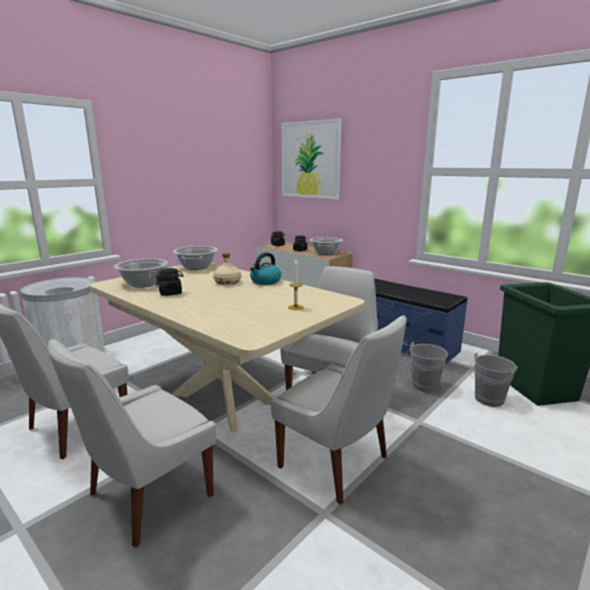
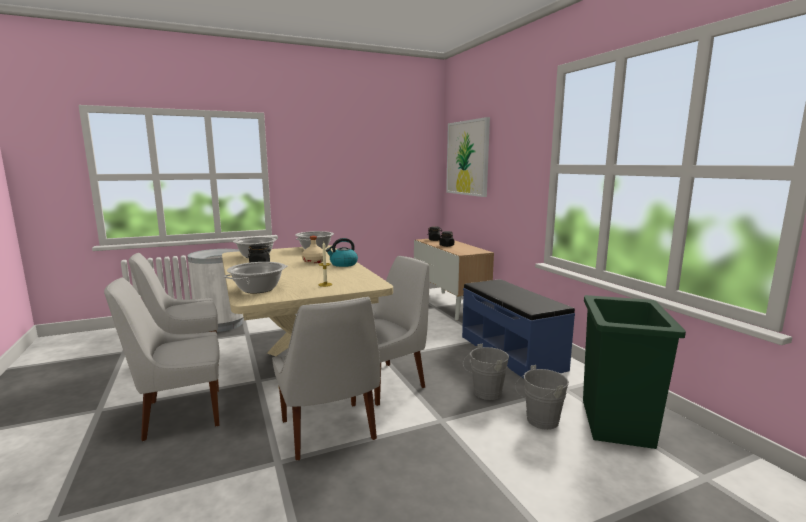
camera: 25 degrees right, 5 degrees down
cooking pot [310,237,343,255] -> cooking pot moved to [223,262,288,293]

